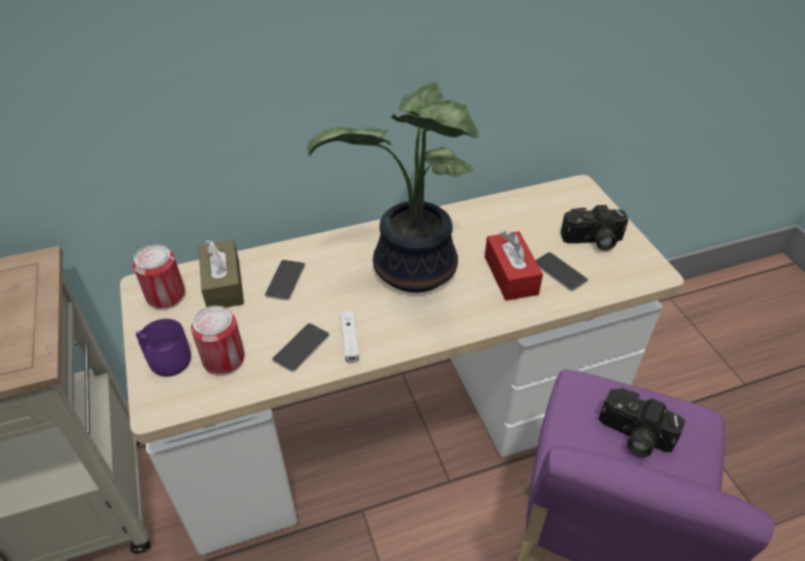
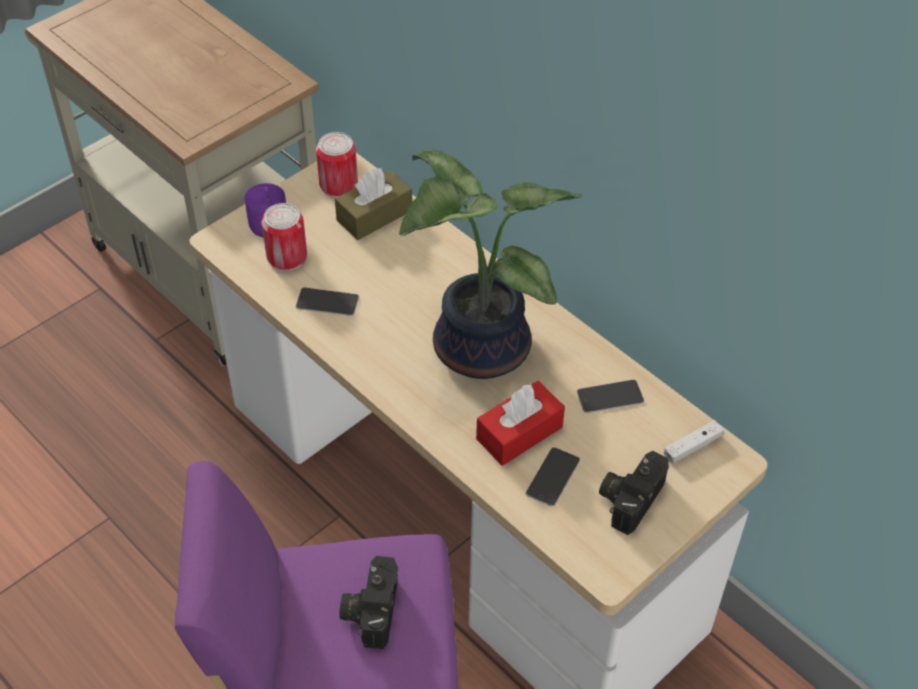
camera: 65 degrees right, 5 degrees up
phone [265,260,305,300] -> phone moved to [576,380,644,413]
white game controller [340,311,359,363] -> white game controller moved to [664,420,724,463]
camera [560,205,628,251] -> camera turned 60 degrees clockwise [599,451,669,535]

